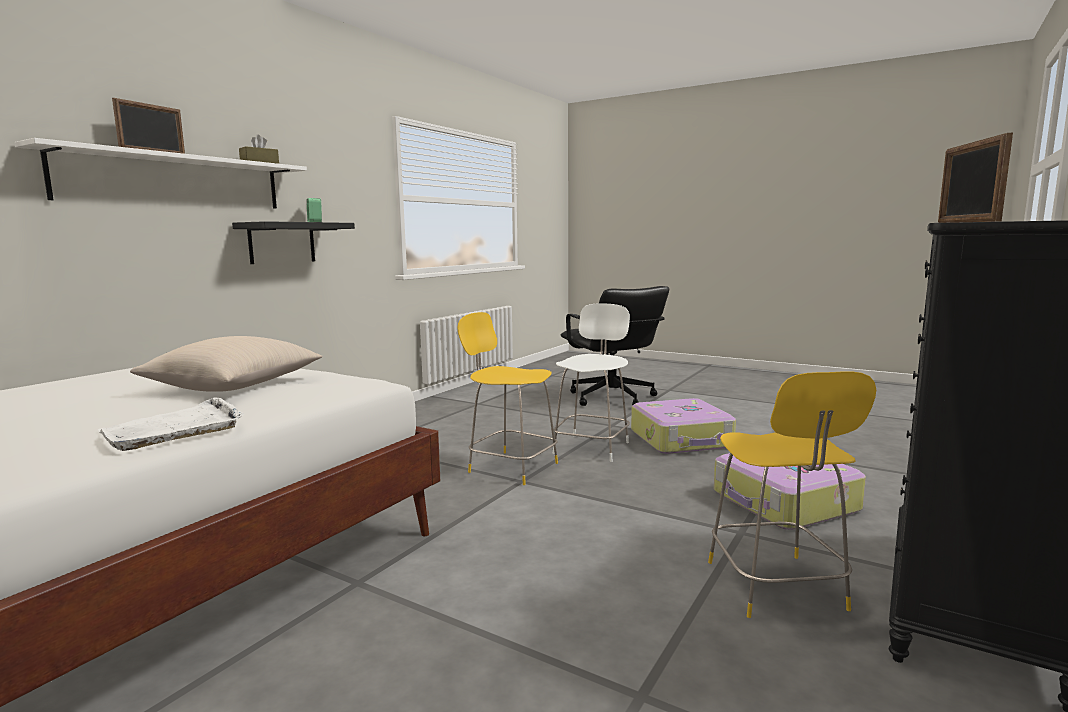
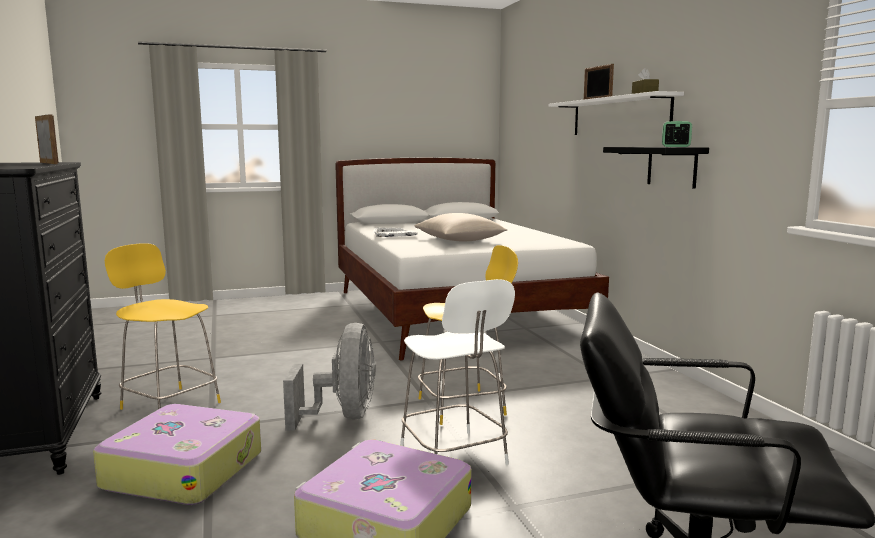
camera: 130 degrees right, 0 degrees up
none -> grey fan [283,323,376,430]

